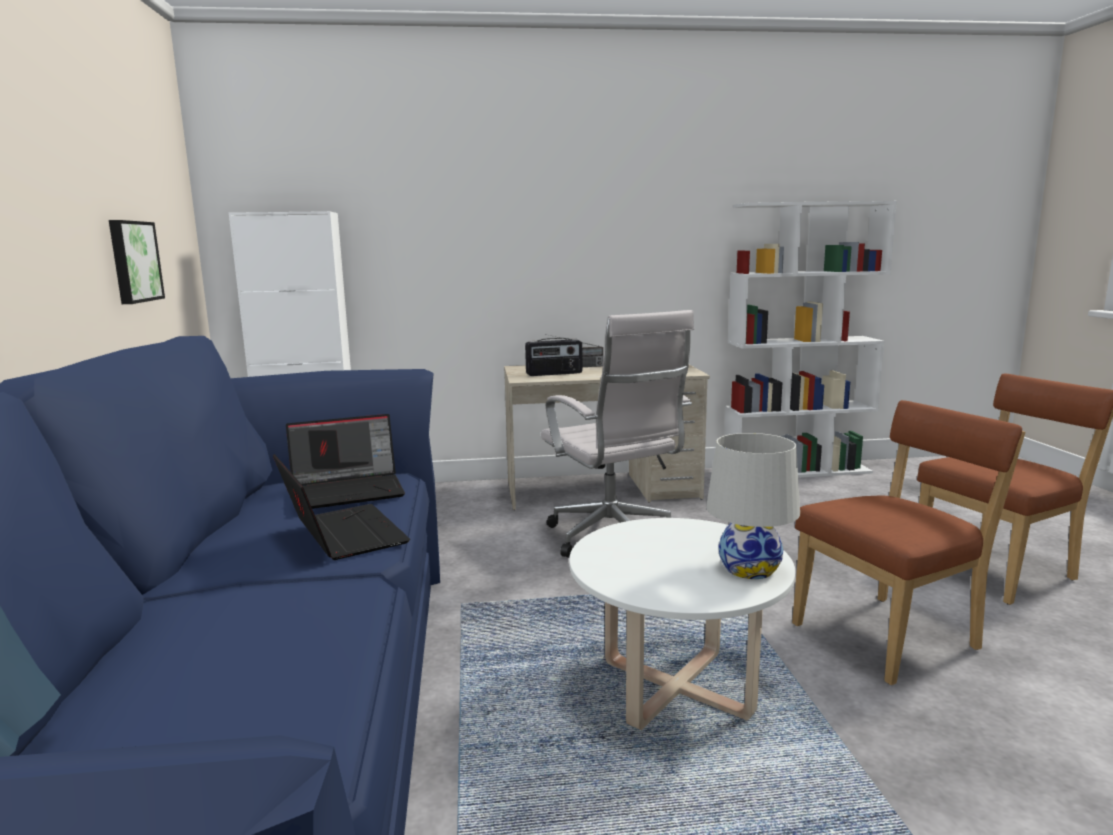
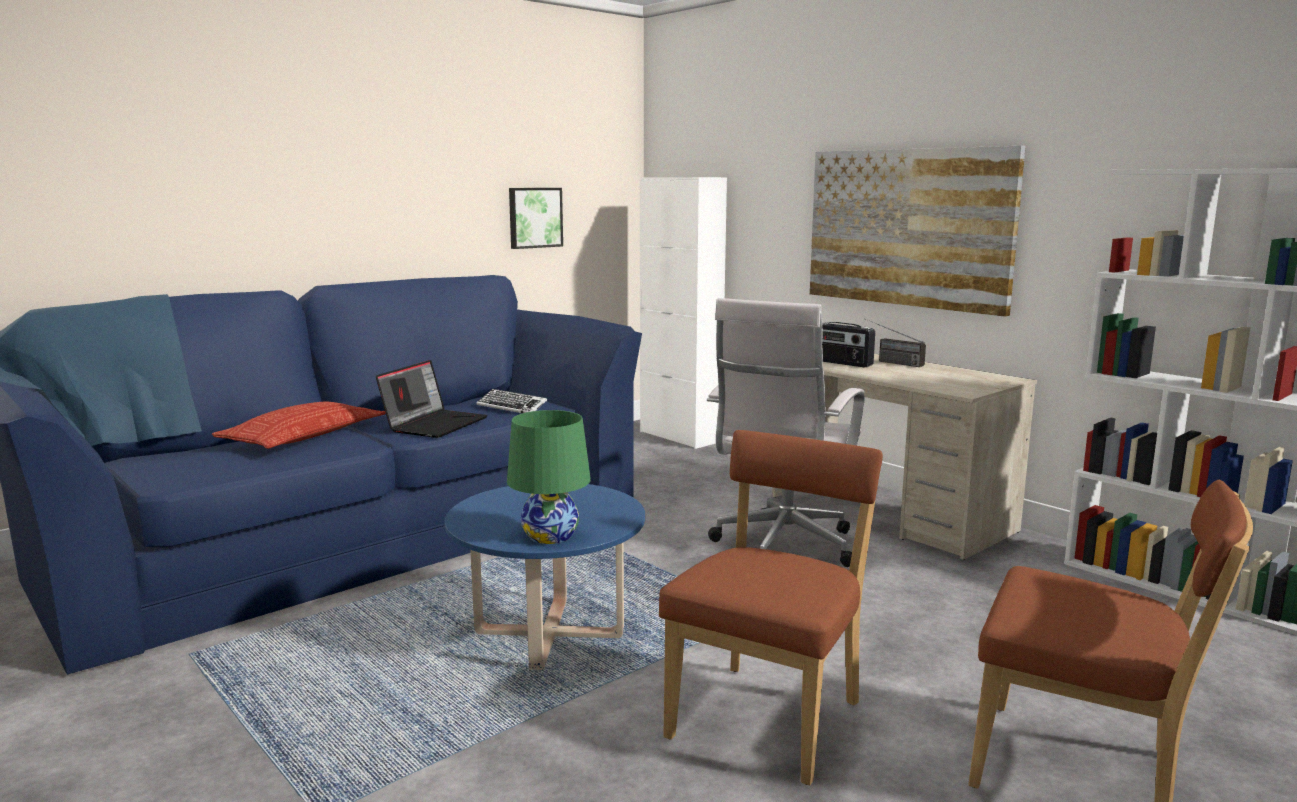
camera: 55 degrees right, 0 degrees up
laptop [286,414,405,509] -> keyboard [477,389,547,413]
white coffee table [569,518,795,730] -> blue coffee table [445,484,645,670]
white table lamp [706,433,800,579] -> green table lamp [507,410,591,544]
brown chair [792,400,1026,685] -> brown chair turned 90 degrees counterclockwise [659,430,883,786]
none -> pillow [212,401,386,449]
none -> picture [810,146,1026,317]

